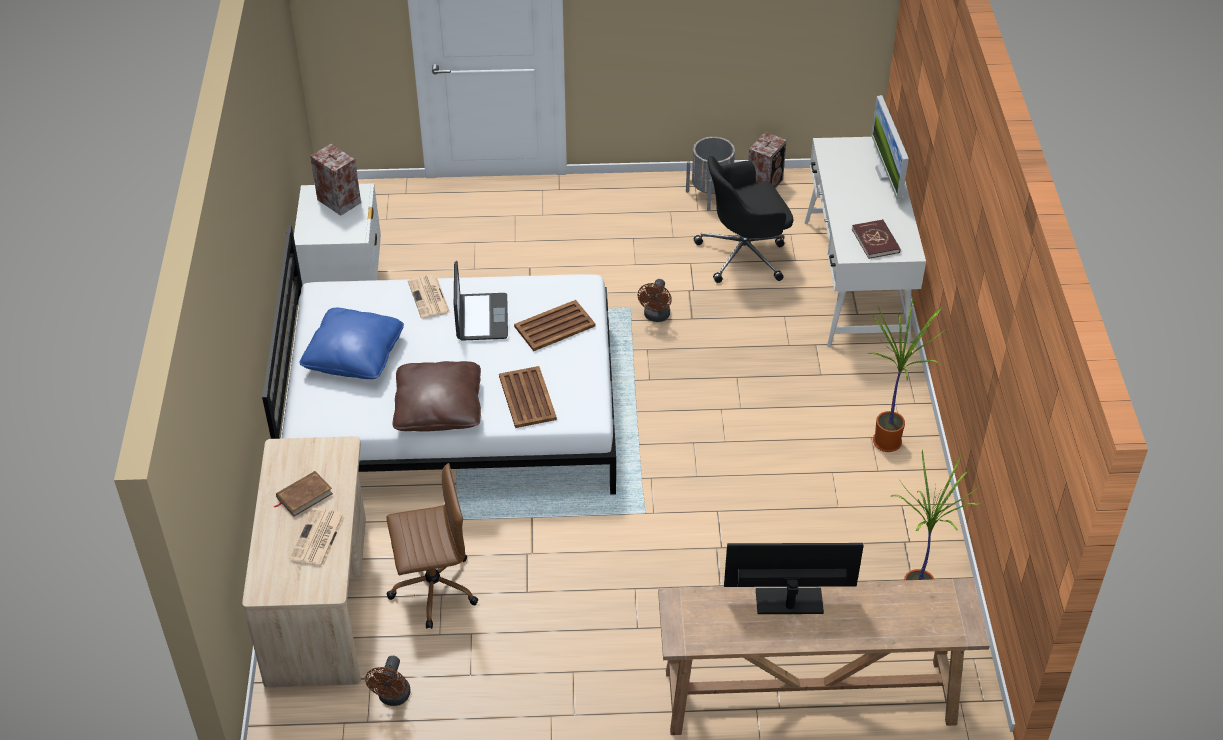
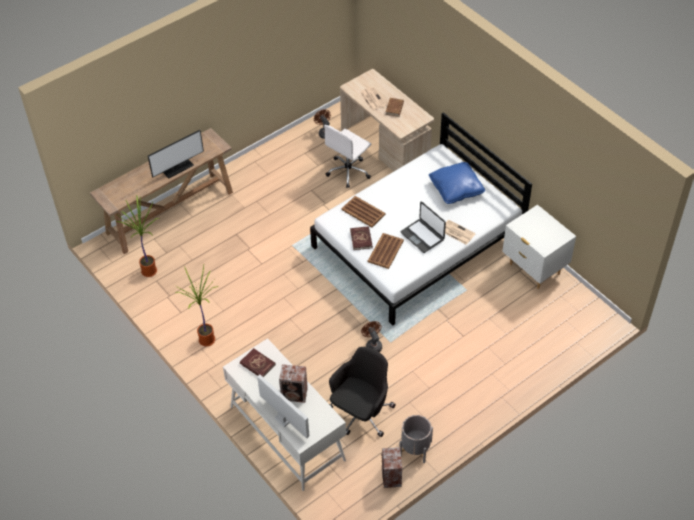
camera: 145 degrees right, 5 degrees up
speaker [310,144,361,216] -> speaker moved to [279,364,308,403]
brown office chair [386,463,478,629] -> white office chair [324,125,371,188]
brown pillow [393,361,481,431] -> none
none -> red book [350,226,373,250]

